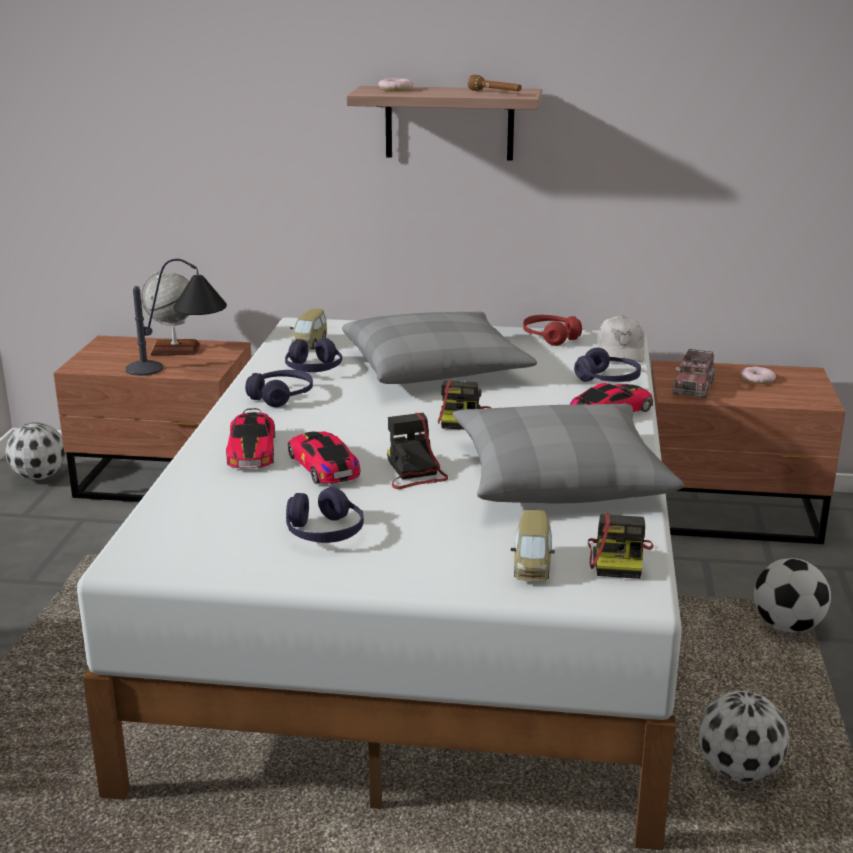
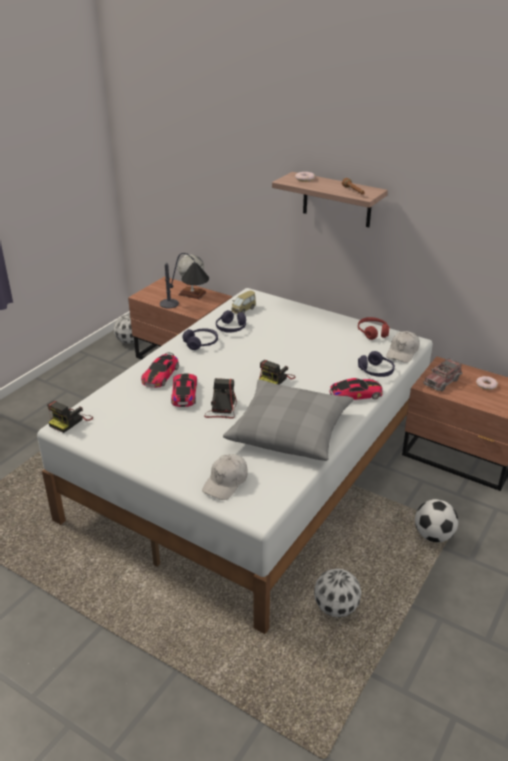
camera: 25 degrees right, 10 degrees up
purple headphones [286,487,364,543] -> none
grey pillow [342,311,537,384] -> none
toy car [511,510,555,582] -> white cap [202,454,247,500]
camera [588,514,654,579] -> camera moved to [47,401,93,433]

